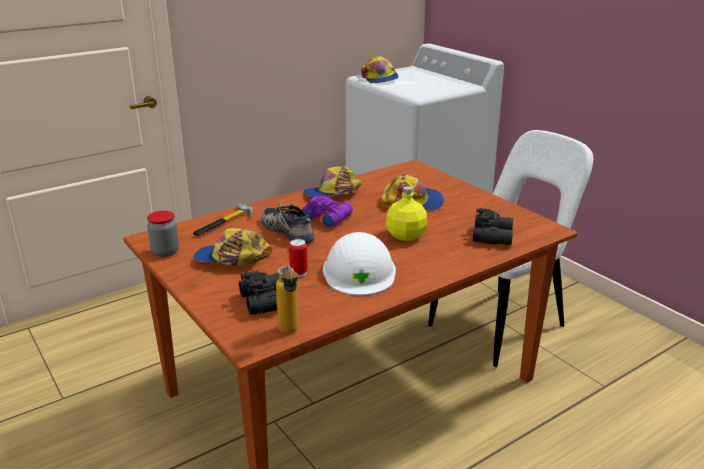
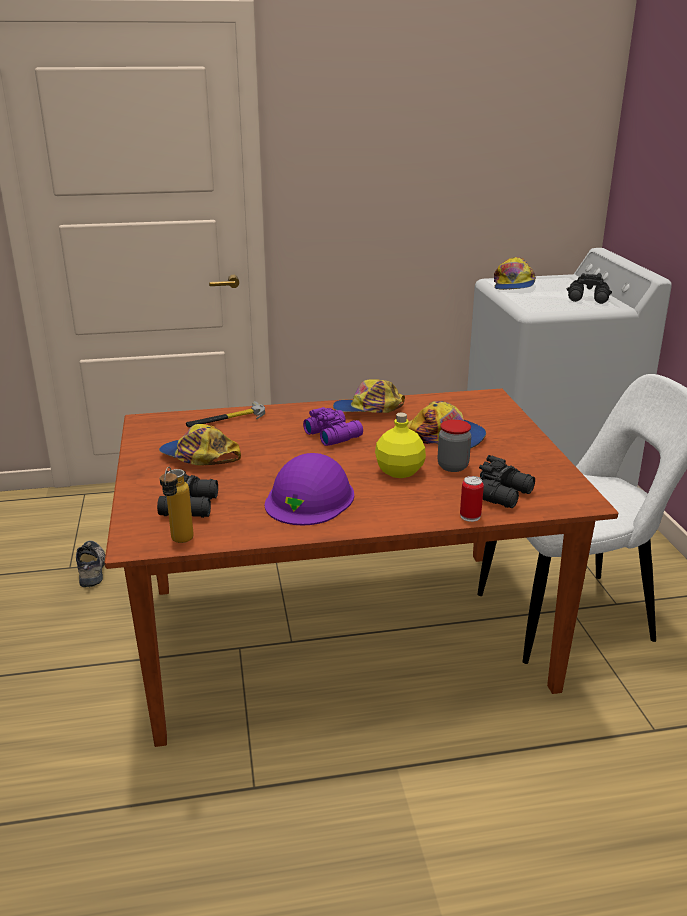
camera: 25 degrees right, 0 degrees up
jar [147,211,179,257] -> jar moved to [437,419,471,472]
shoe [261,203,314,244] -> shoe moved to [76,540,105,587]
can [289,239,308,277] -> can moved to [460,476,484,522]
white hard hat [323,232,396,296] -> purple hard hat [265,453,354,525]
none -> black binoculars [567,273,612,304]

